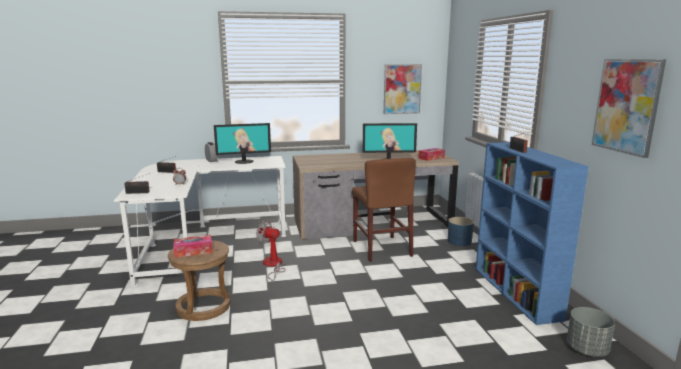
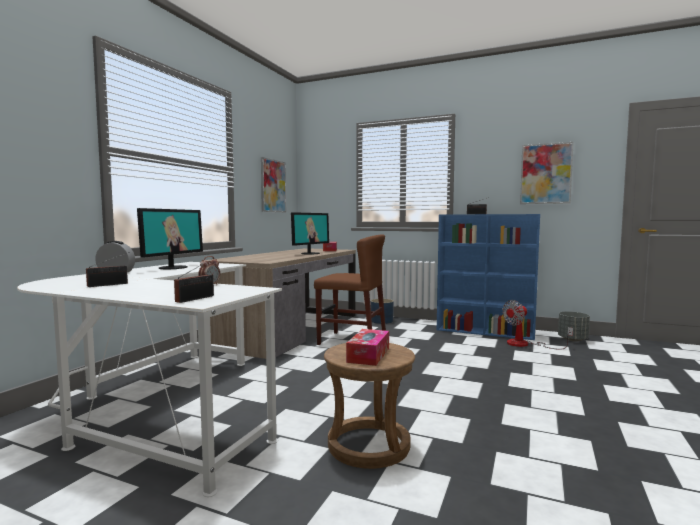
camera: 55 degrees left, 10 degrees down
fan [256,220,285,281] -> fan moved to [502,300,573,350]

